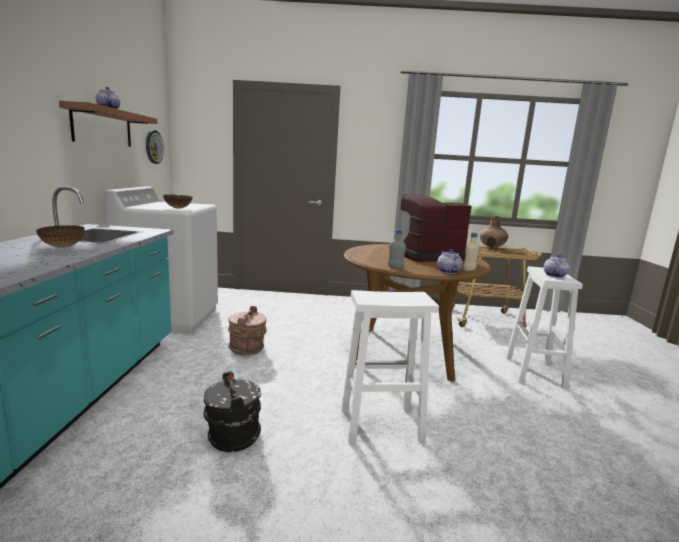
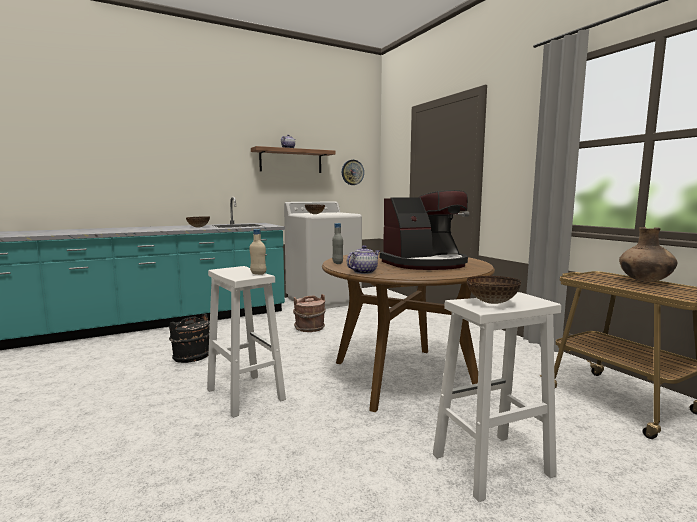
camera: 60 degrees right, 5 degrees down
coffee machine [401,194,472,262] -> coffee machine turned 120 degrees clockwise [380,190,468,270]
beige bottle [463,232,479,271] -> beige bottle moved to [250,229,266,275]
teapot [544,254,569,278] -> bowl [467,276,521,304]

